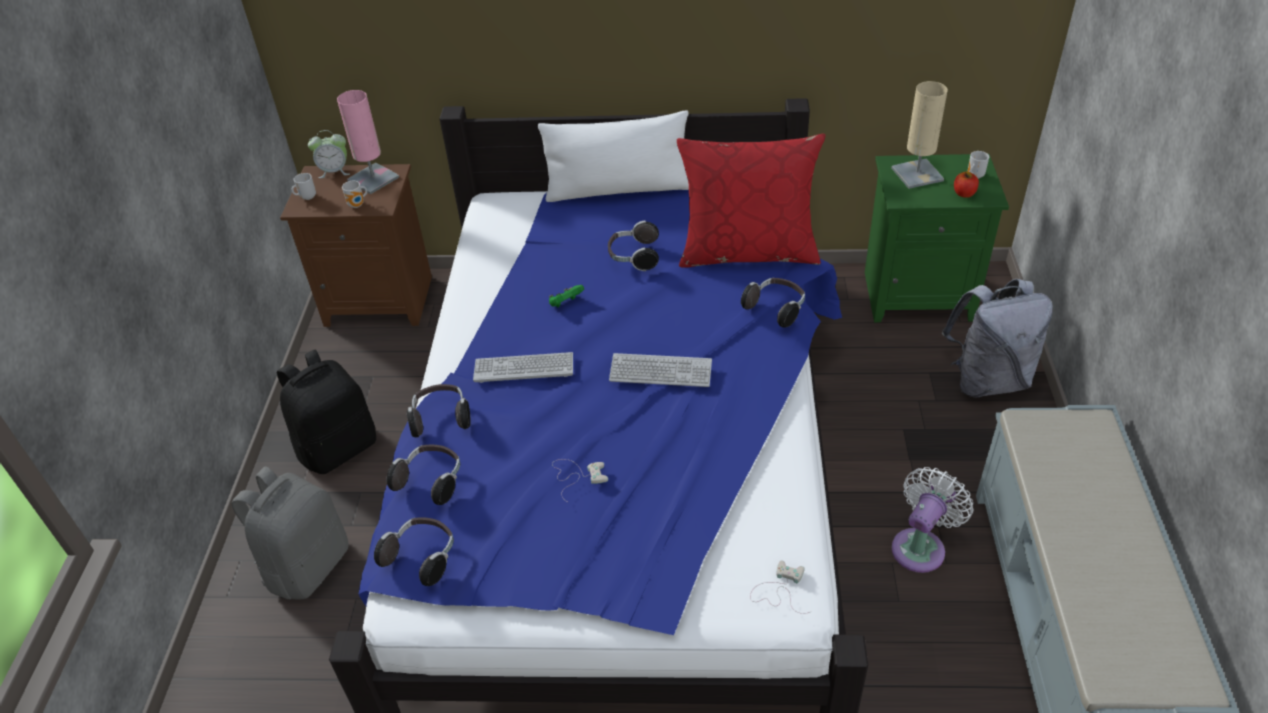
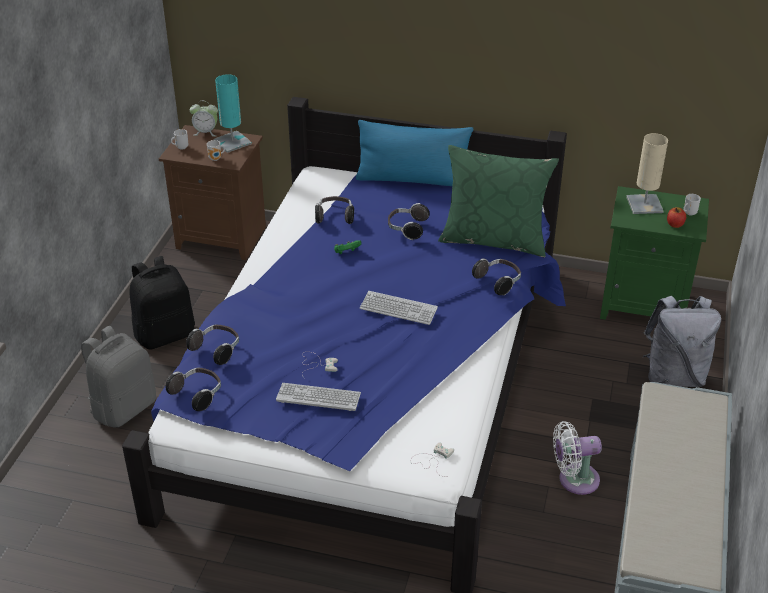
camera: 10 degrees right, 5 degrees down
pink table lamp [337,90,399,194] -> turquoise table lamp [213,74,252,153]
headphones [406,384,471,438] -> headphones moved to [315,196,354,224]
keyboard [473,352,573,383] -> keyboard moved to [276,383,361,411]
white pillow [538,110,689,202] -> blue pillow [356,120,473,186]
red pillow [677,134,825,268] -> green pillow [438,145,559,257]
white fan [892,467,973,573] -> white fan turned 150 degrees counterclockwise [553,421,602,495]

